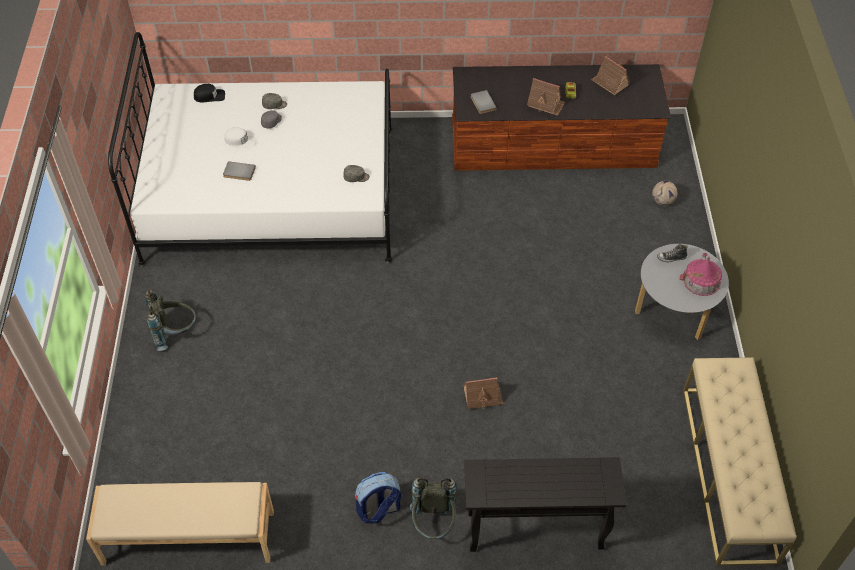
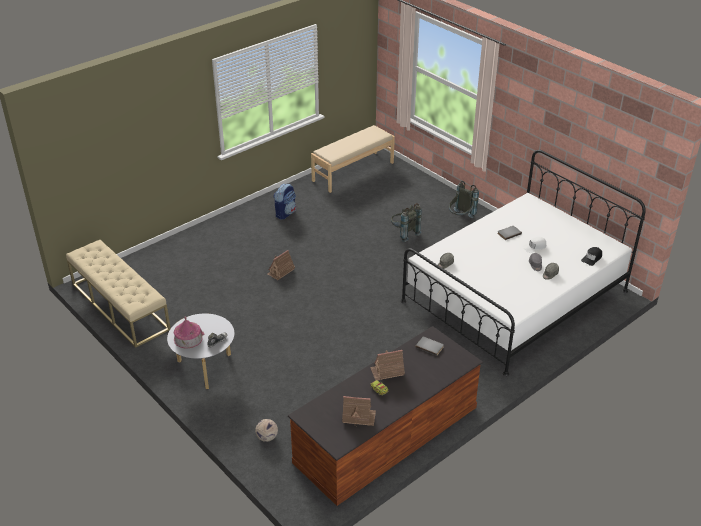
camera: 140 degrees right, 15 degrees down
grey backpack [410,477,457,539] -> grey backpack moved to [391,203,422,242]
black console table [464,457,627,552] -> none

